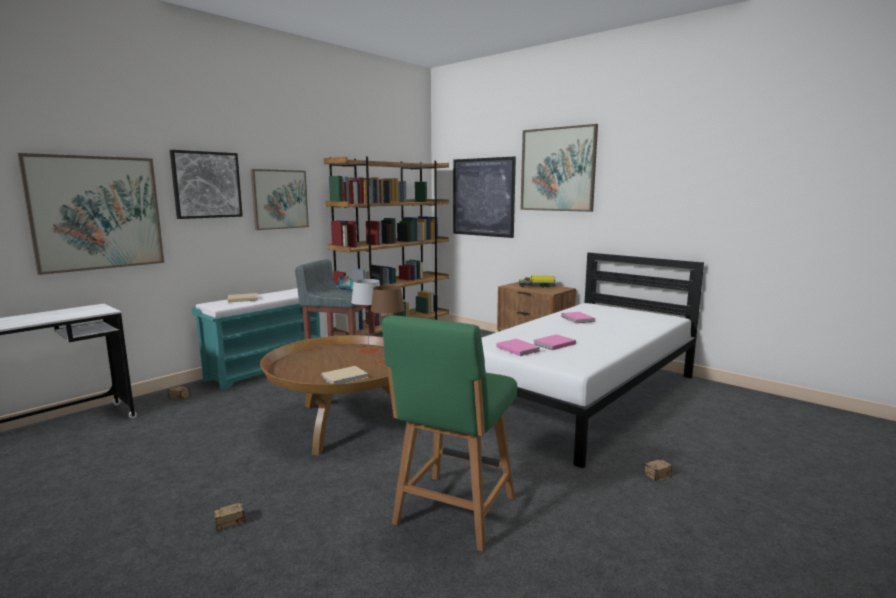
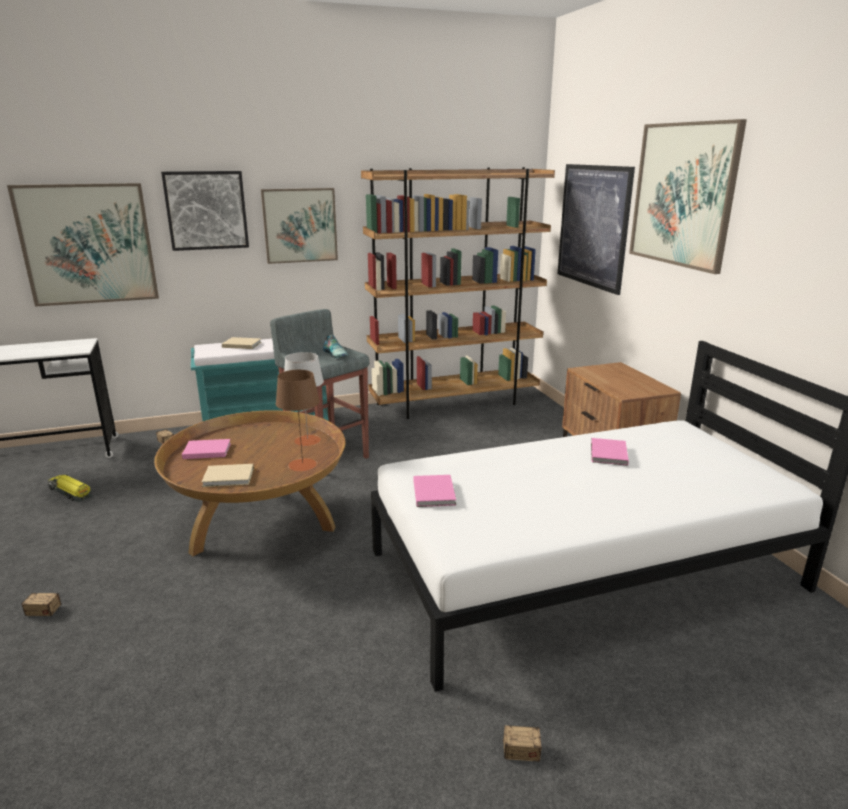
camera: 30 degrees right, 10 degrees up
green chair [382,315,517,552] -> none
toy truck [519,275,556,288] -> toy truck moved to [48,474,93,502]
pink book [534,334,576,350] -> pink book moved to [182,439,231,459]

